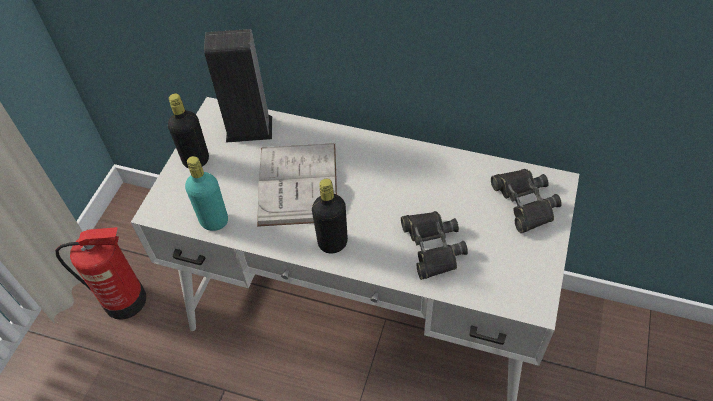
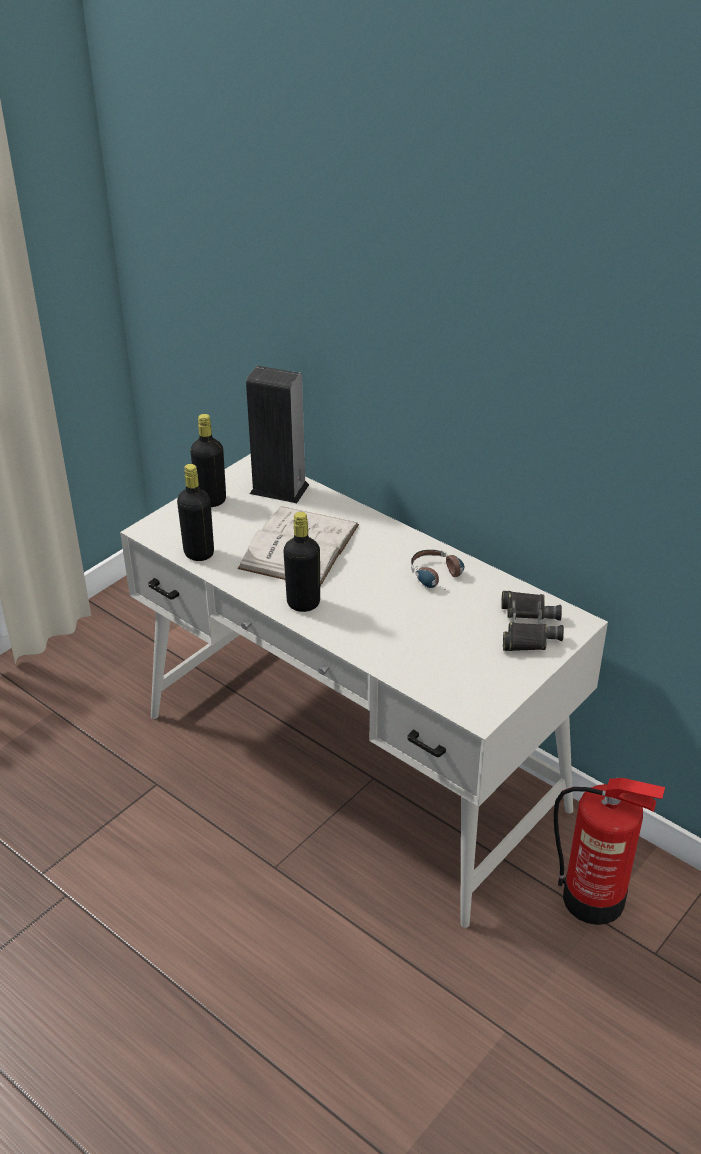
camera: 20 degrees right, 15 degrees down
fire extinguisher [55,227,146,320] -> fire extinguisher moved to [553,778,665,925]
turquoise bottle [185,156,228,231] -> black bottle [177,464,214,561]
black binoculars [401,211,468,280] -> none
none -> headphones [411,550,464,595]

